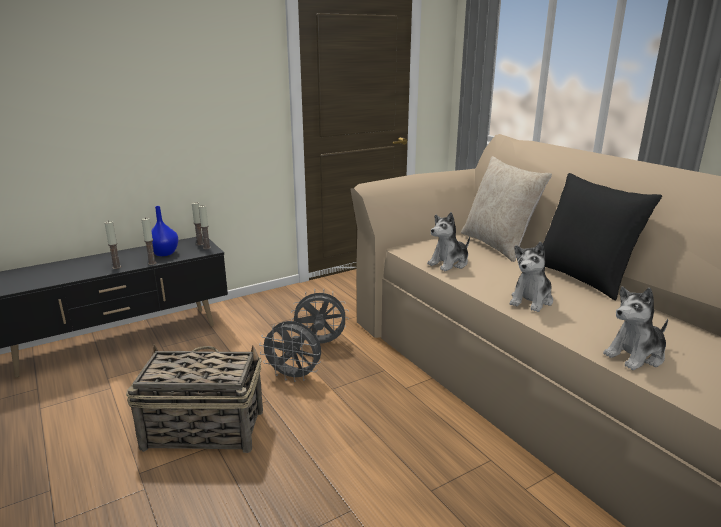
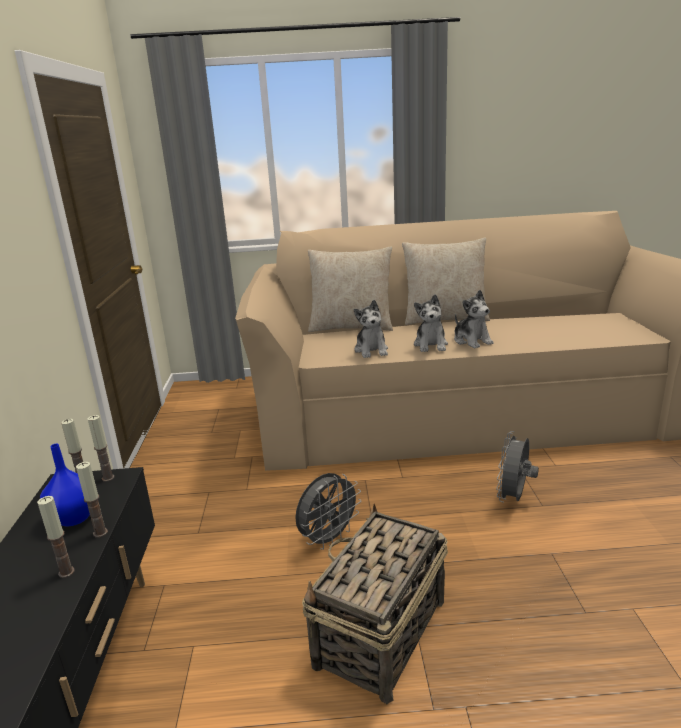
camera: 60 degrees left, 0 degrees up
grey fan [291,289,349,343] -> grey fan moved to [496,431,539,503]
black pillow [543,173,662,300] -> beige pillow [402,237,490,325]
plush toy [603,287,668,370] -> plush toy moved to [414,294,448,352]

